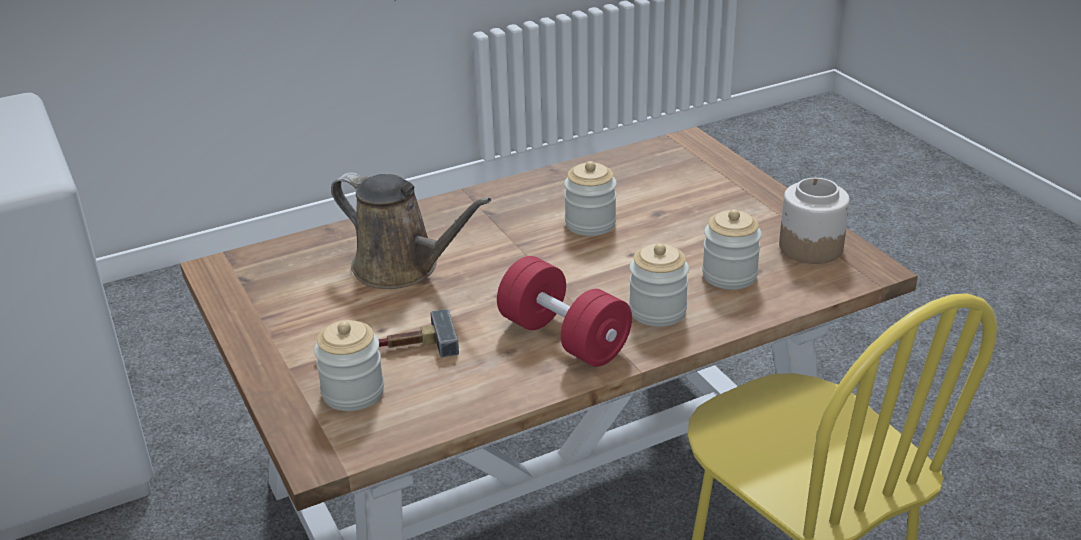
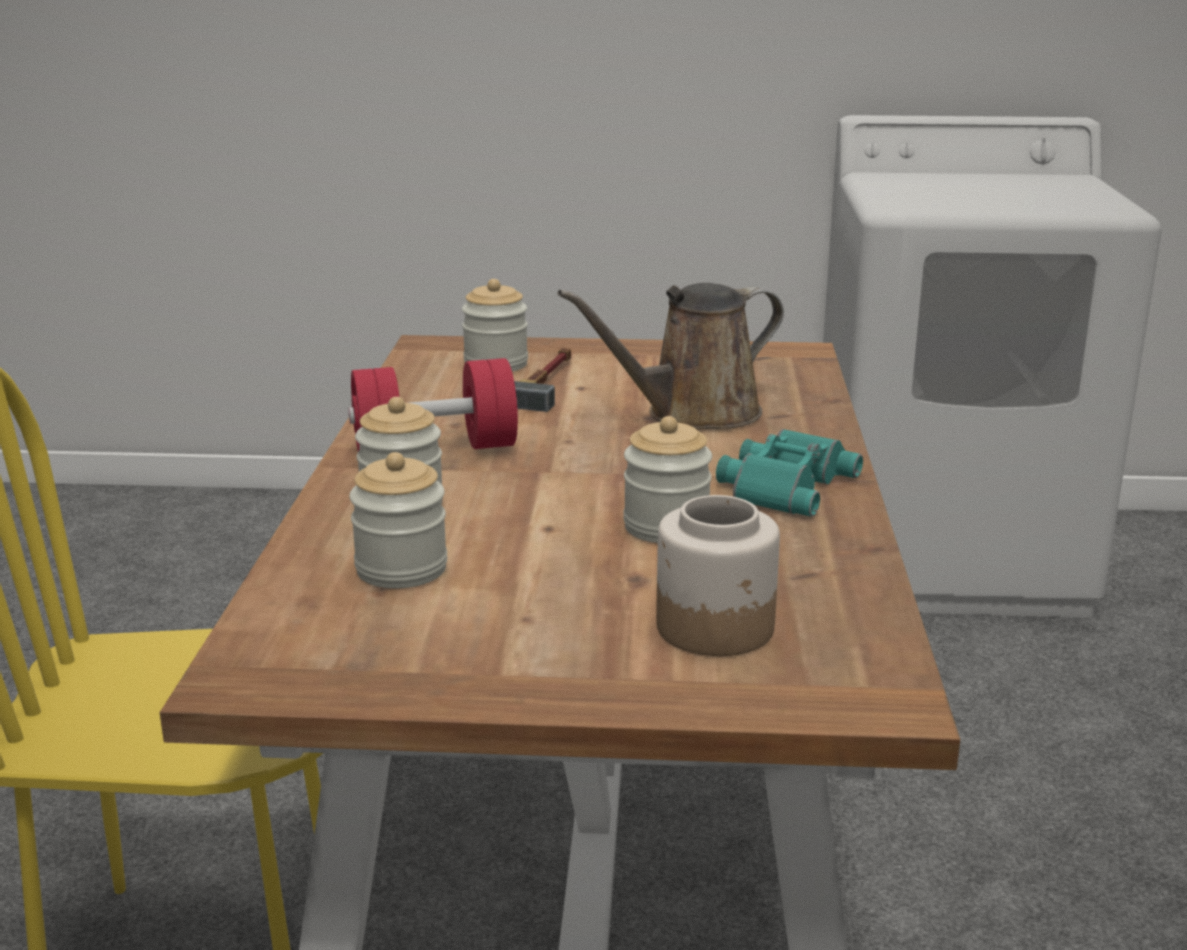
camera: 120 degrees right, 10 degrees down
jar [779,178,850,264] -> jar moved to [656,495,780,656]
none -> turquoise binoculars [716,429,863,517]

